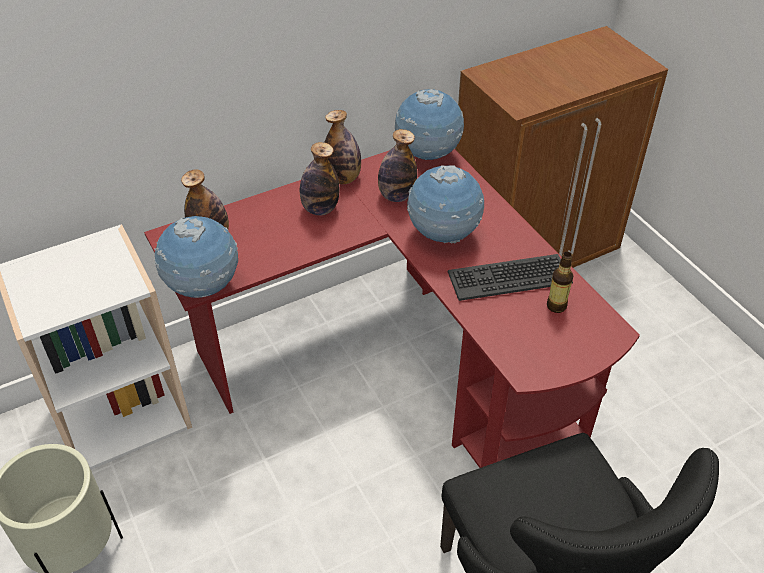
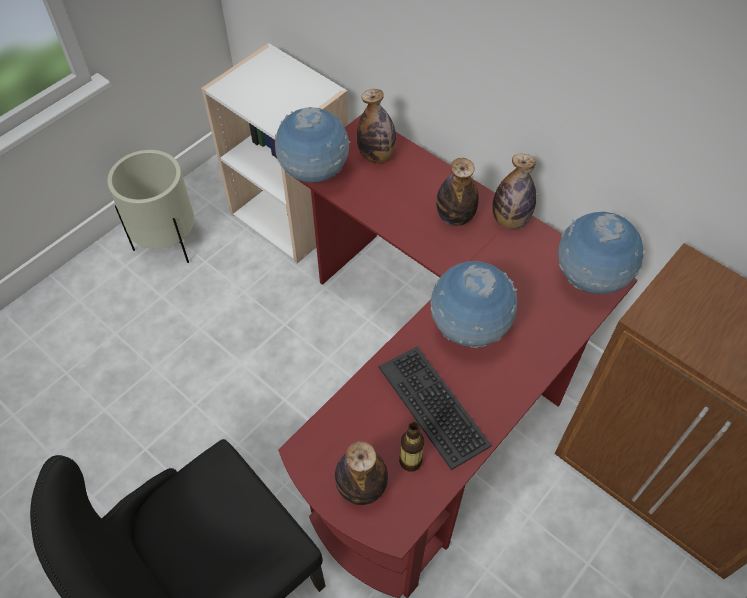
camera: 70 degrees right, 10 degrees up
bottle [378,129,417,202] -> bottle moved to [335,441,388,505]

